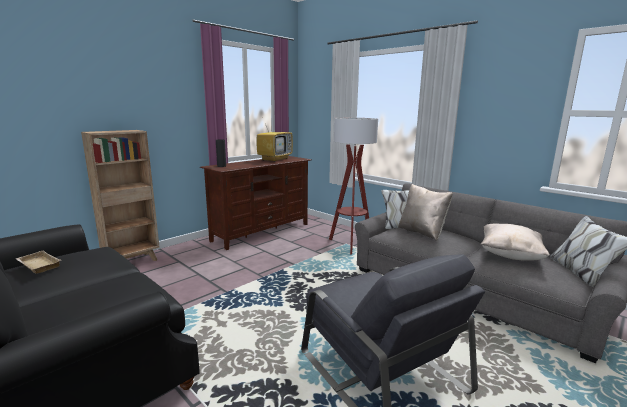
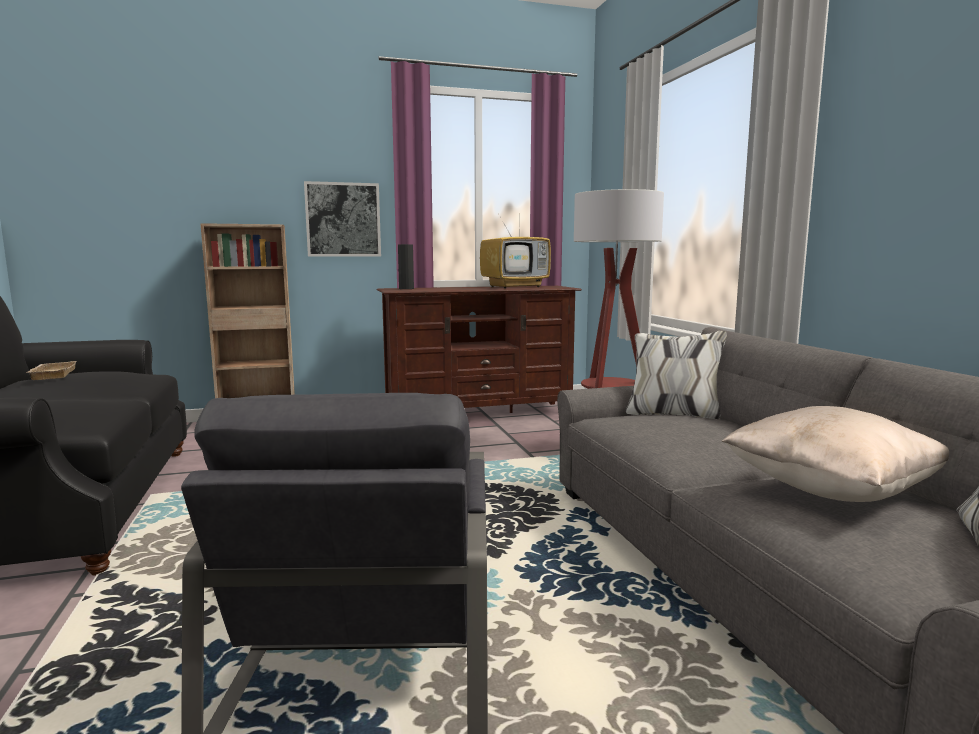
camera: 30 degrees right, 5 degrees down
beige pillow [398,184,453,241] -> none
none -> picture [304,181,381,257]

